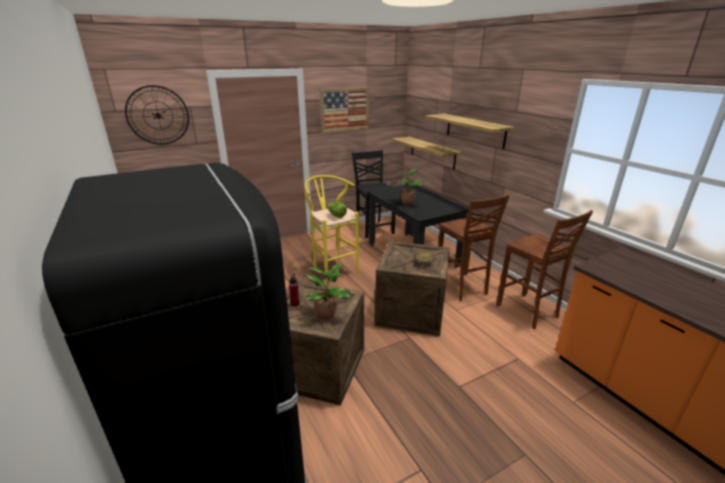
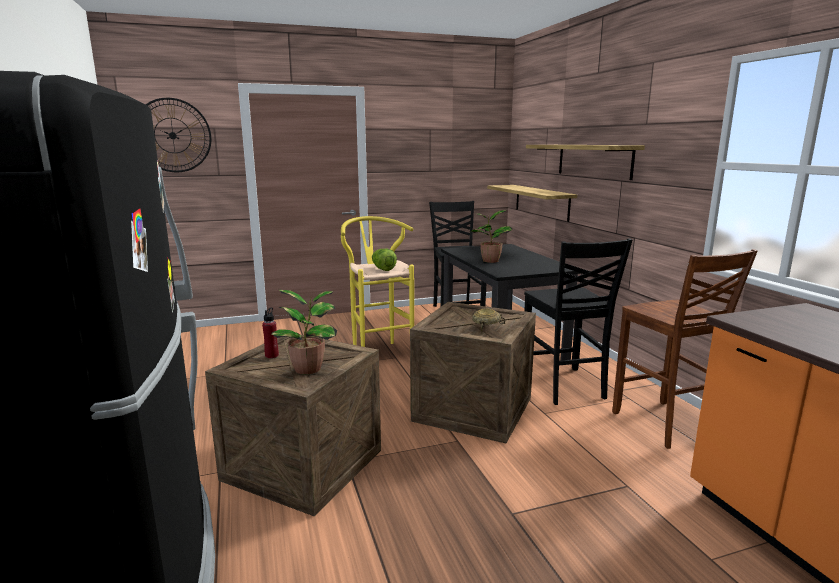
camera: 10 degrees right, 10 degrees down
picture [320,87,369,133] -> none
brown stool [438,194,510,301] -> black chair [524,239,632,405]

